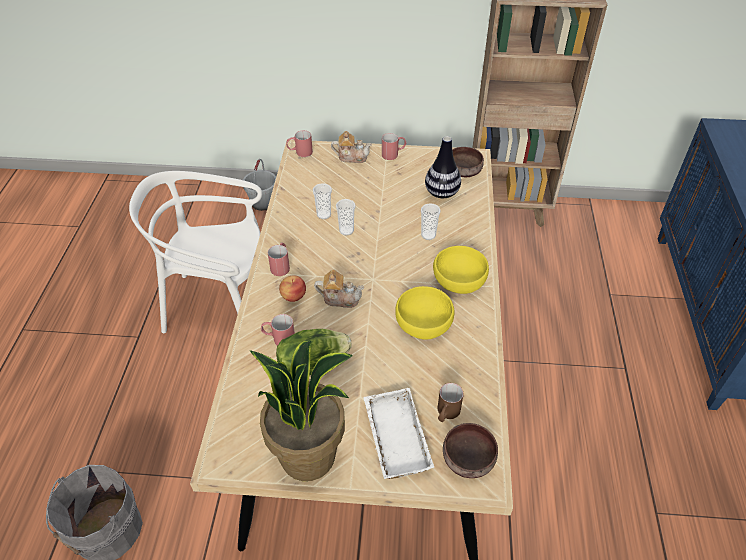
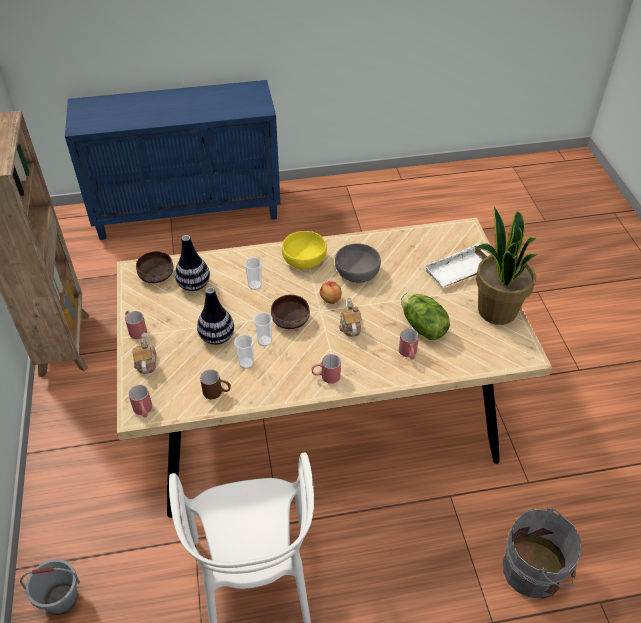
camera: 105 degrees left, 0 degrees up
apple [279,275,306,302] -> apple moved to [320,281,342,304]
yellow bowl [395,286,455,340] -> grey bowl [335,244,381,283]
brown mug [437,383,464,422] -> brown mug moved to [200,369,231,399]
brown bowl [443,423,498,478] -> brown bowl moved to [271,295,310,329]
none -> vase [197,287,234,345]

